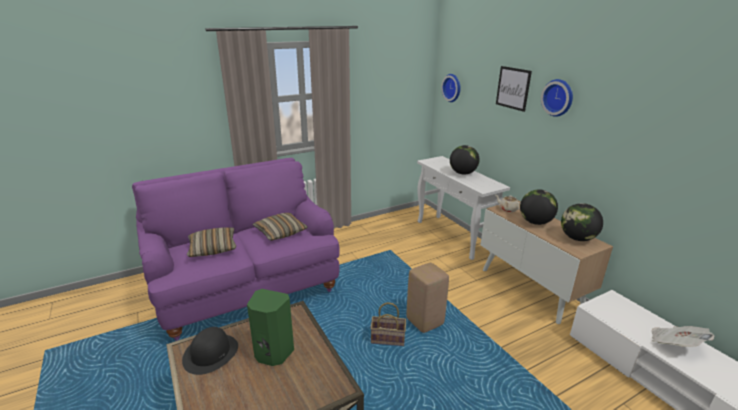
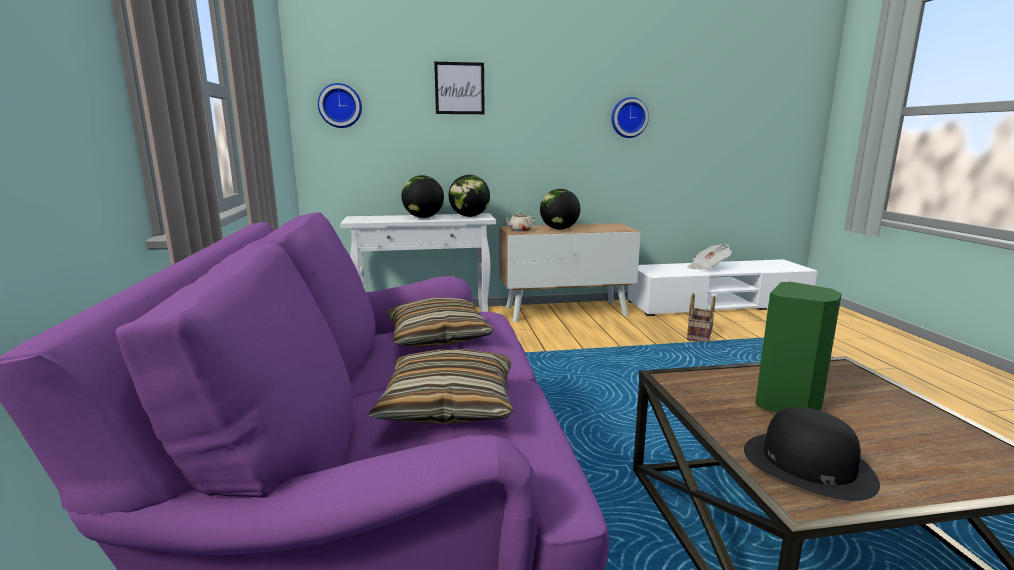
camera: 70 degrees left, 10 degrees down
basket [370,302,406,346] -> basket moved to [687,293,715,342]
beige stool [407,263,449,333] -> none
wall clock [541,79,573,117] -> wall clock moved to [611,97,649,138]
globe [561,203,603,241] -> globe moved to [449,175,490,217]

